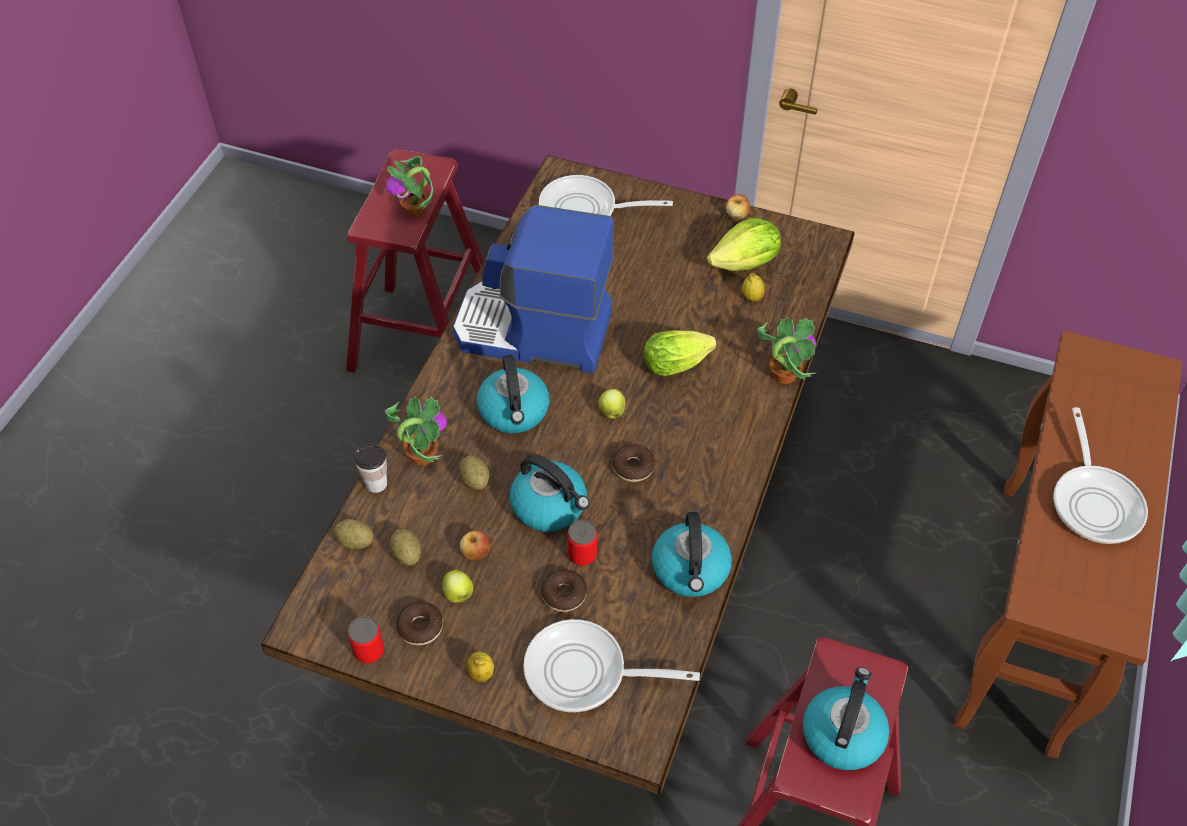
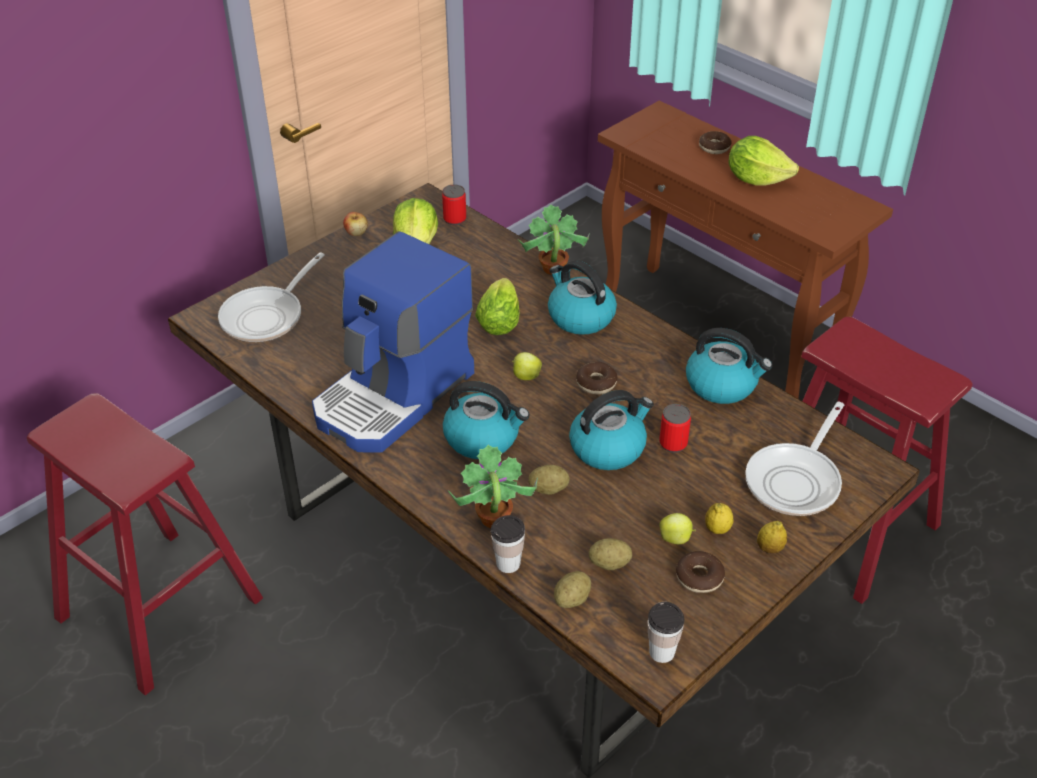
camera: 65 degrees left, 10 degrees down
can [348,616,384,664] -> can moved to [442,185,466,225]
potted plant [386,156,433,217] -> none
apple [460,531,490,561] -> none
donut [541,569,587,612] -> donut moved to [699,131,732,154]
lemon [742,273,765,301] -> lemon moved to [705,503,733,534]
kettle [803,667,889,770] -> kettle moved to [548,260,617,335]
frying pan [1053,407,1148,544] -> lettuce [729,136,799,185]
none -> cup [648,602,684,663]

